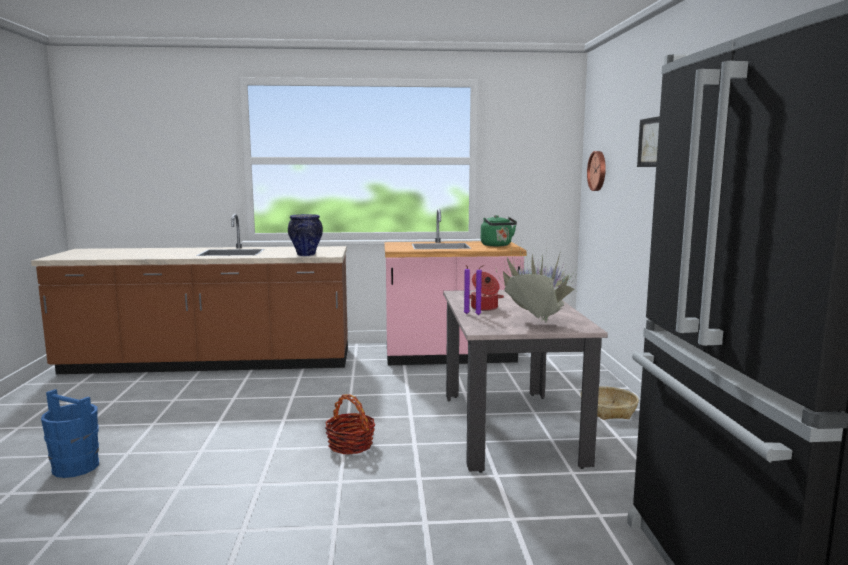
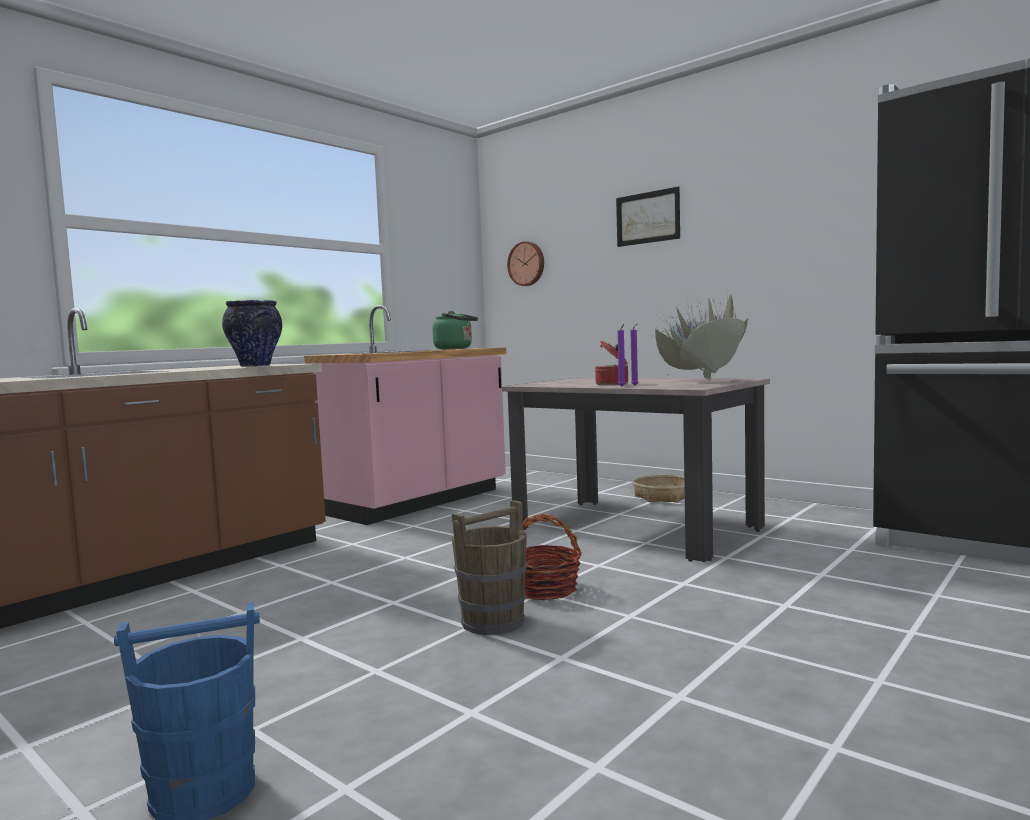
camera: 45 degrees left, 5 degrees down
none -> brown bucket [452,500,527,635]

